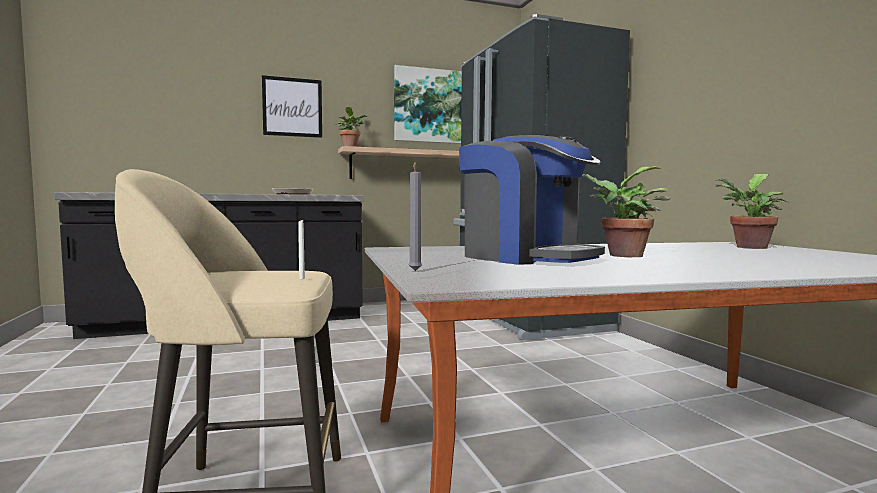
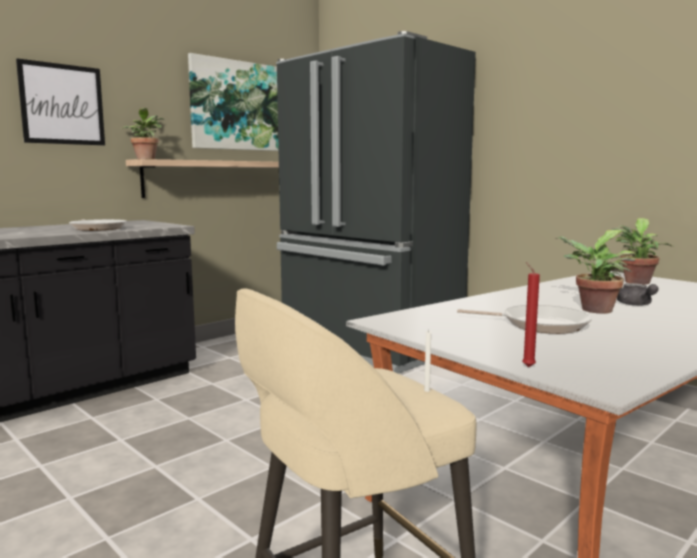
camera: 25 degrees left, 5 degrees up
grey candle [409,162,422,271] -> red candle [522,262,540,367]
coffee machine [459,135,605,265] -> frying pan [457,305,592,334]
none -> grey teapot [617,283,659,306]

